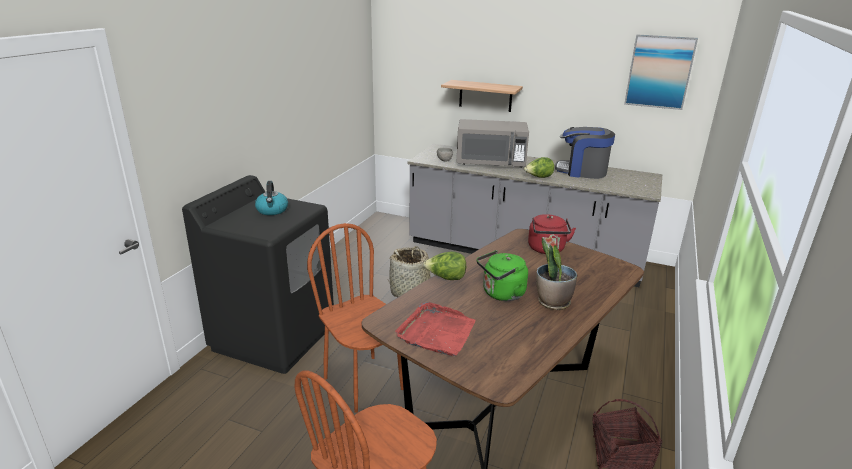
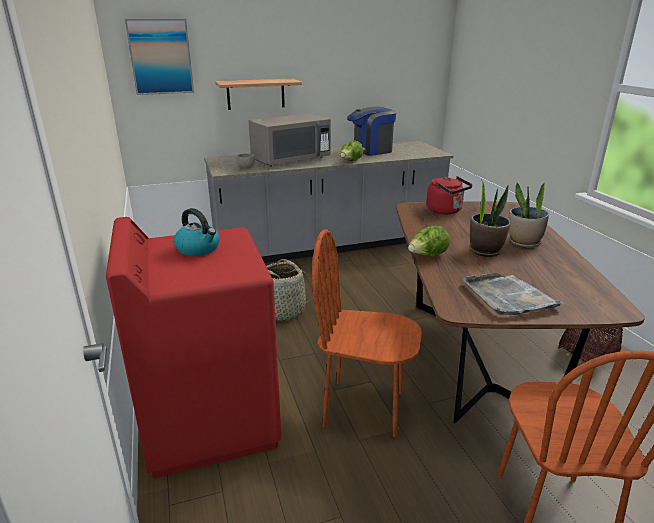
camera: 40 degrees left, 0 degrees up
black washing machine [182,175,334,374] -> red washing machine [106,217,281,479]
red tray [395,302,476,356] -> grey tray [463,273,564,315]
green kettle [476,250,528,301] -> potted plant [470,179,511,257]
picture [624,35,698,110] -> picture moved to [125,19,194,95]

